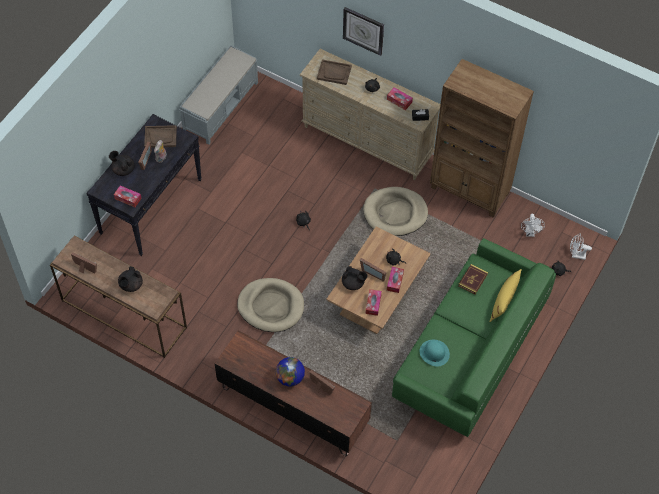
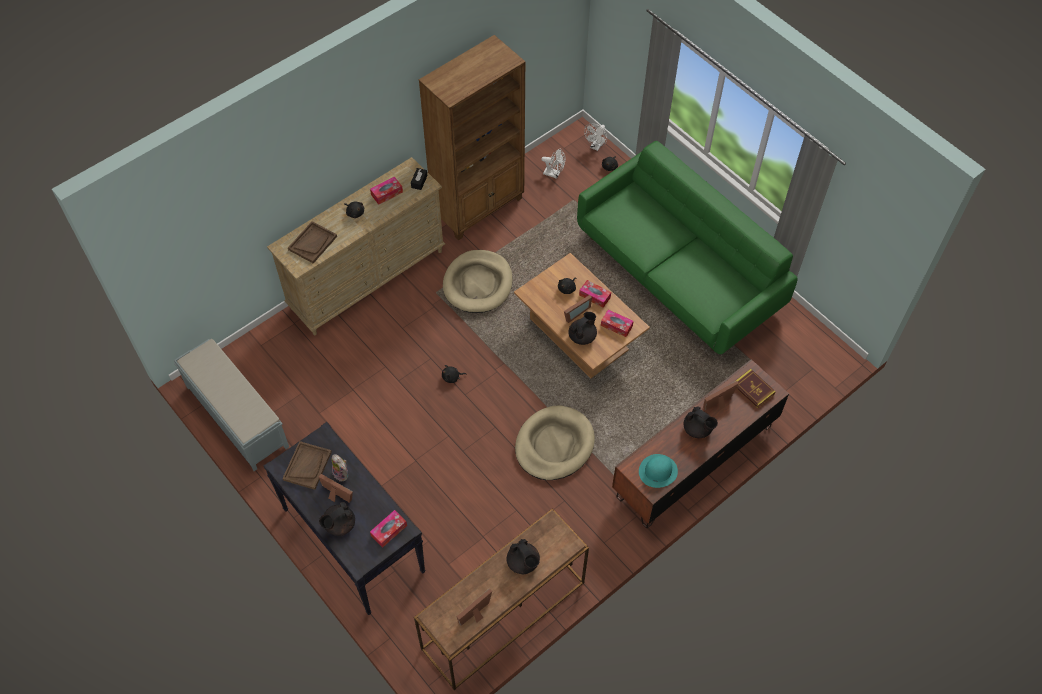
camera: 70 degrees left, 0 degrees up
globe [276,357,305,386] -> black teapot [683,406,718,438]
wall clock [343,7,384,56] -> none
turquoise hat [420,340,450,366] -> turquoise hat moved to [639,454,678,488]
book [458,264,488,295] -> book moved to [734,369,776,408]
yellow pillow [490,269,522,322] -> none

